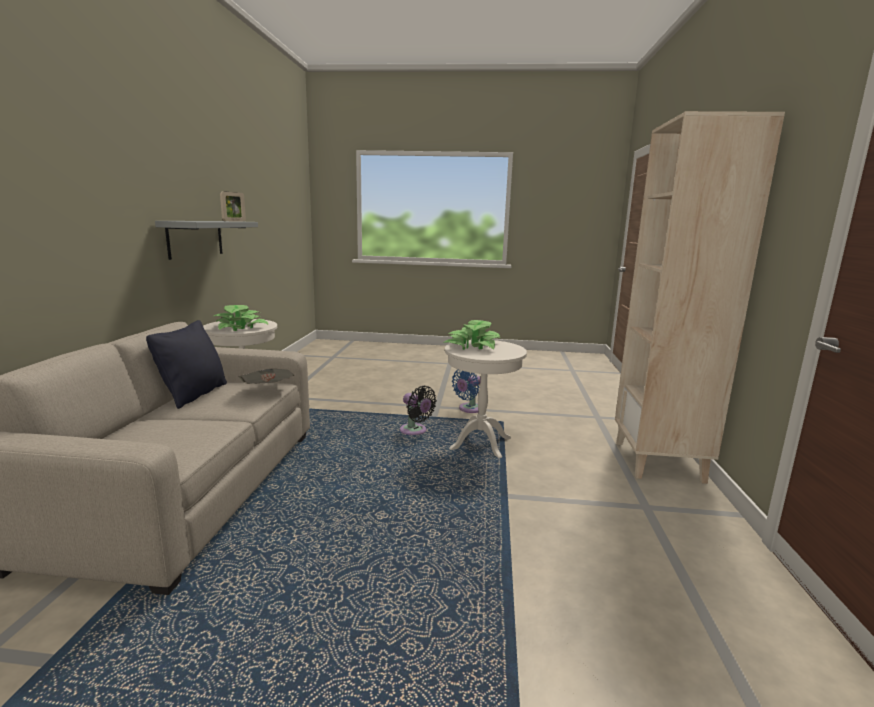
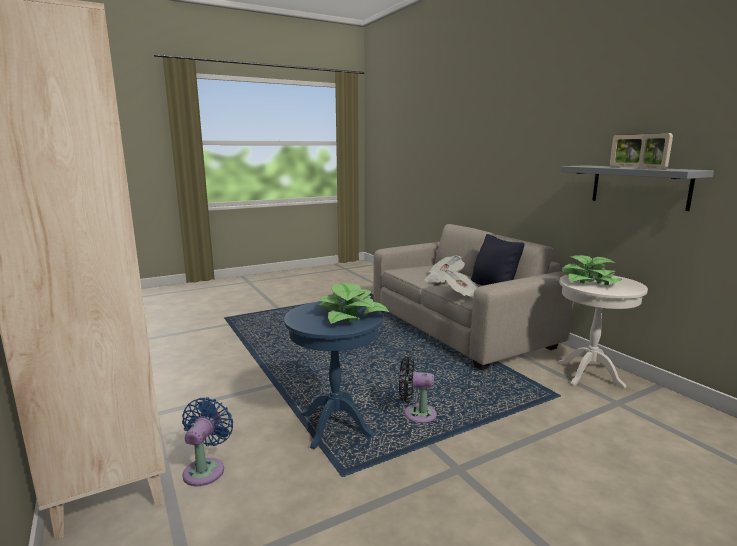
camera: 145 degrees right, 0 degrees up
white side table [445,340,527,458] -> blue side table [284,300,383,449]
blue fan [452,370,481,413] -> blue fan moved to [182,397,233,486]
none -> newspaper [424,256,465,283]
none -> picture frame [610,134,644,167]

